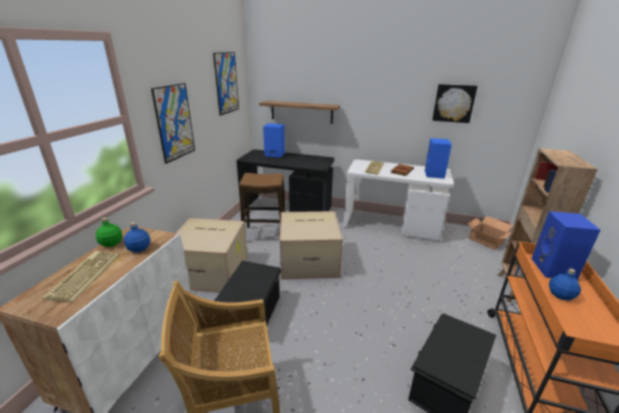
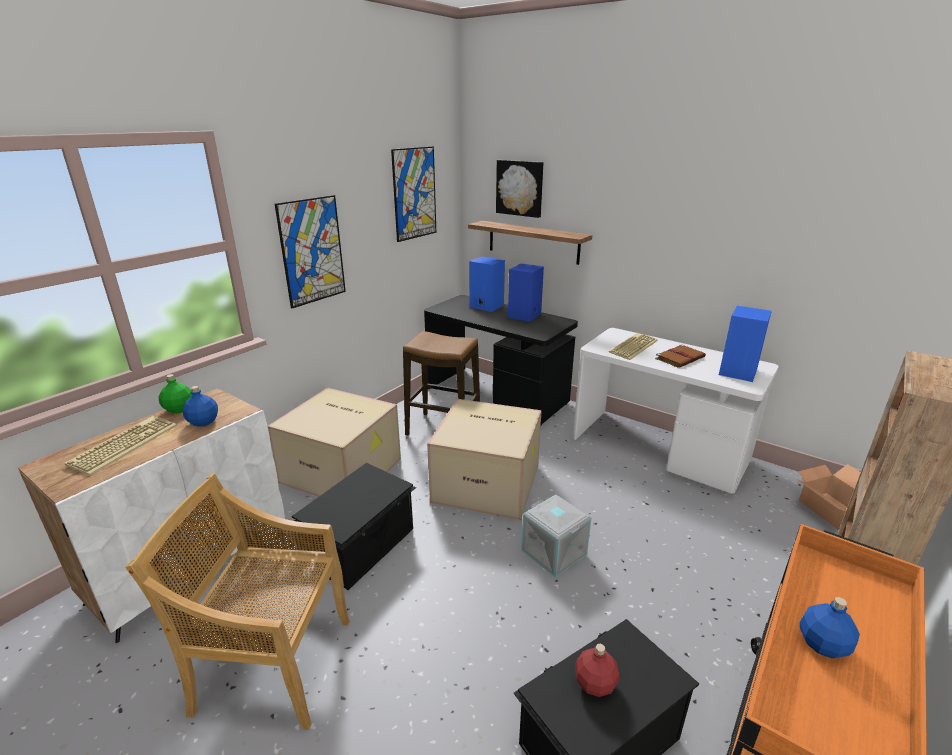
camera: 20 degrees right, 0 degrees up
picture [432,84,478,123] -> picture moved to [496,160,543,218]
blue speaker [531,211,601,280] -> blue speaker moved to [508,263,544,322]
none -> grey storage box [521,494,592,577]
none -> red bottle [575,644,619,697]

